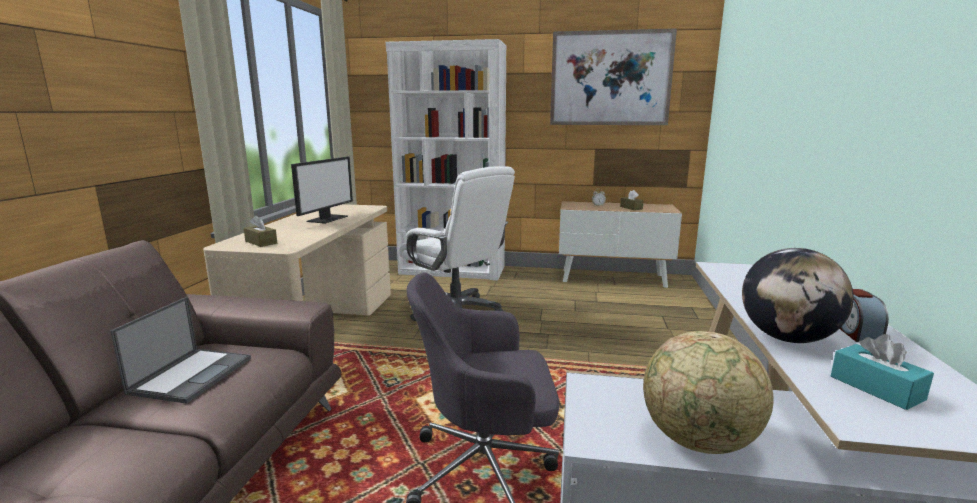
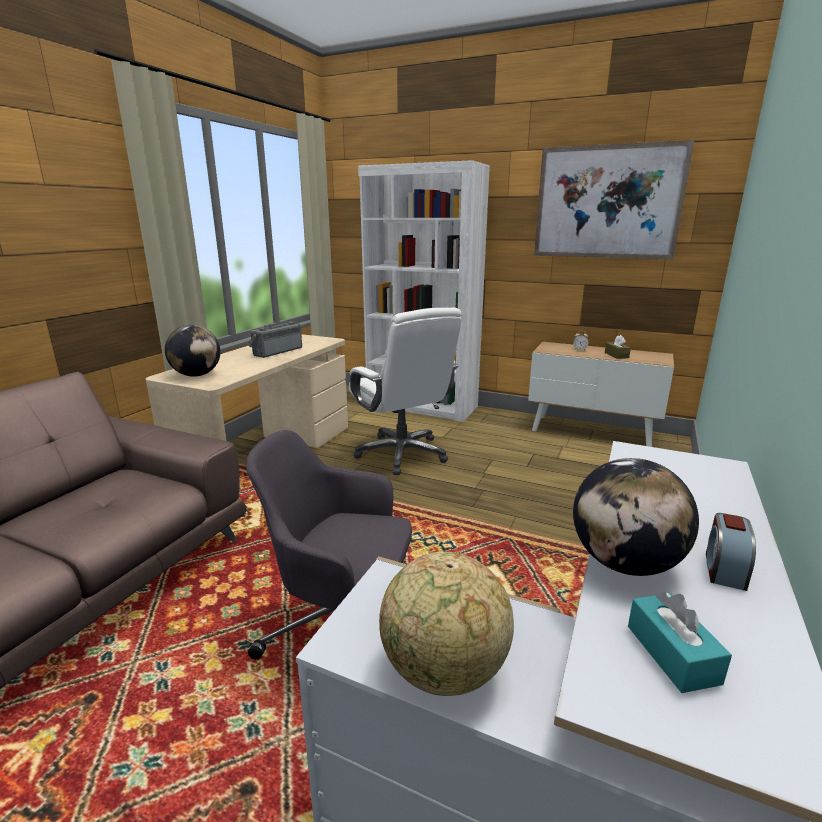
camera: 15 degrees right, 5 degrees up
laptop [110,297,251,404] -> none
brown tissue box [244,215,277,247] -> globe [165,325,220,377]
monitor [291,157,353,224] -> radio [248,322,302,358]

